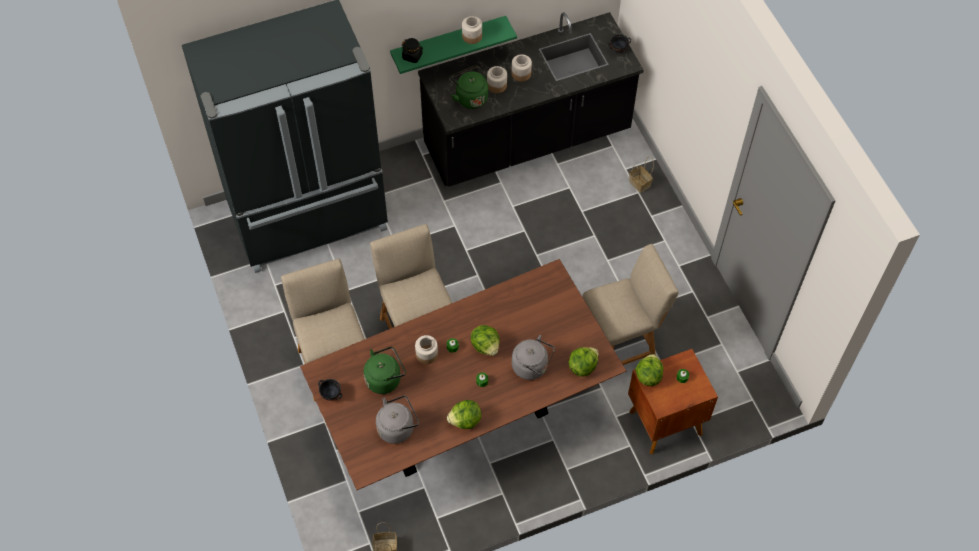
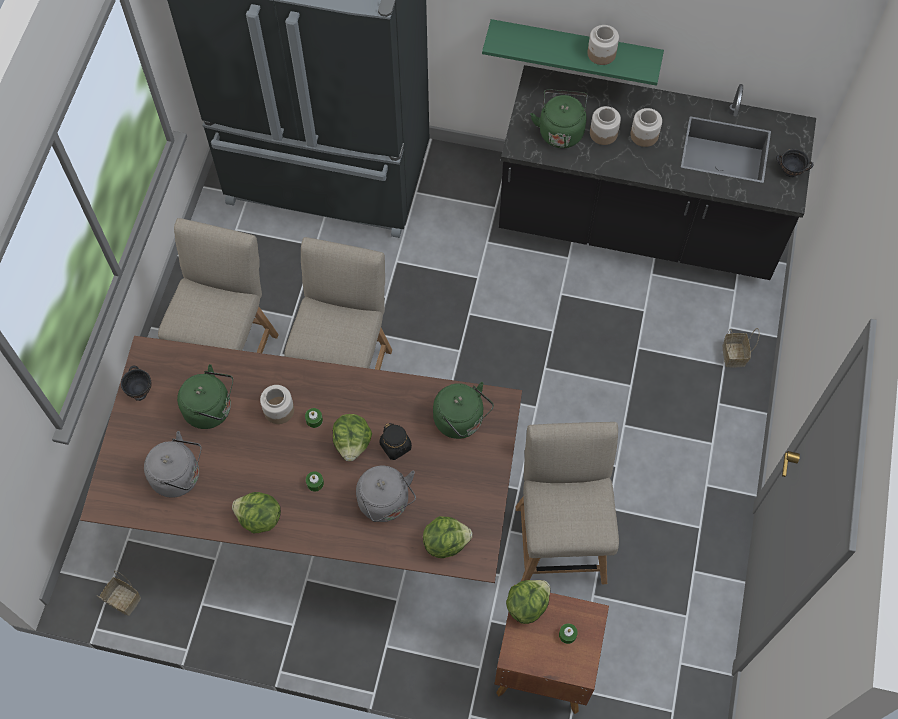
camera: 35 degrees right, 5 degrees up
black jar [401,38,423,63] -> black jar moved to [379,423,412,460]
beige chair [582,244,679,365] -> beige chair turned 105 degrees counterclockwise [516,422,619,584]
none -> green kettle [433,382,494,439]

